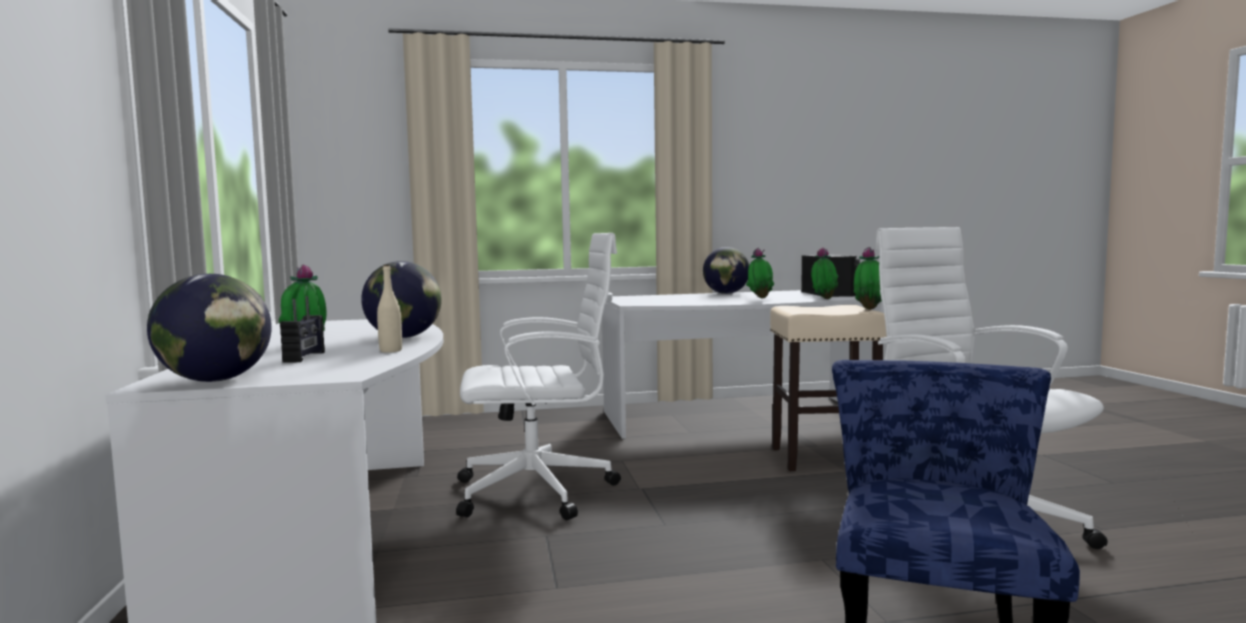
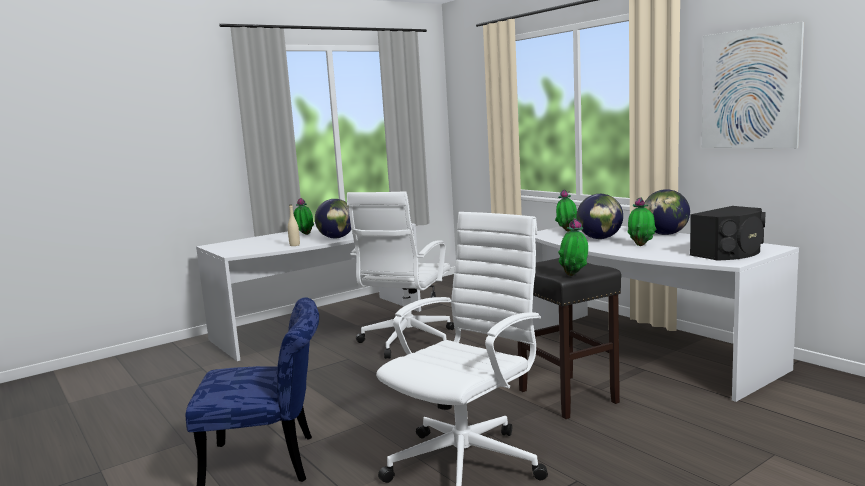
camera: 65 degrees right, 5 degrees up
globe [147,274,272,382] -> globe moved to [576,194,623,239]
radio [280,296,325,363] -> none
white office chair [456,233,621,520] -> white office chair turned 60 degrees clockwise [347,192,454,359]
beige stool [770,305,887,471] -> black stool [518,258,621,419]
potted plant [811,247,838,299] -> potted plant moved to [555,189,577,232]
none -> picture [702,22,804,148]

